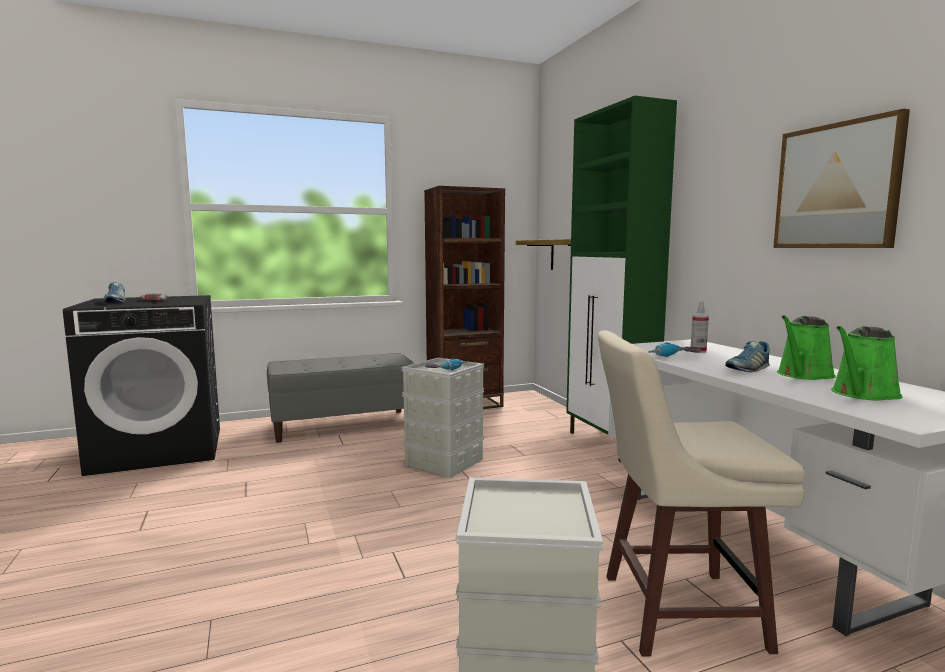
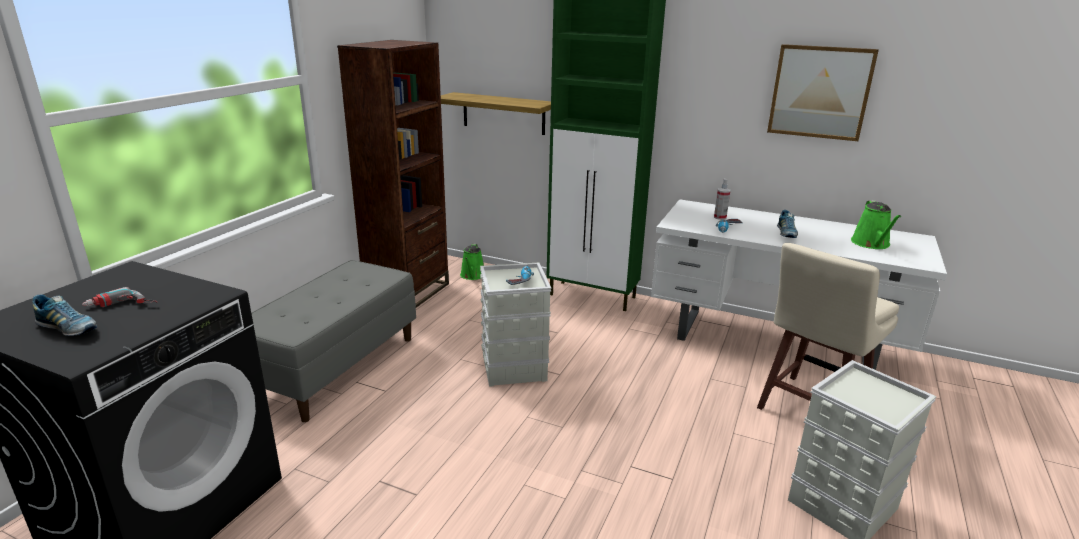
camera: 45 degrees left, 15 degrees up
green watering can [777,315,836,380] -> green watering can moved to [460,243,484,280]

